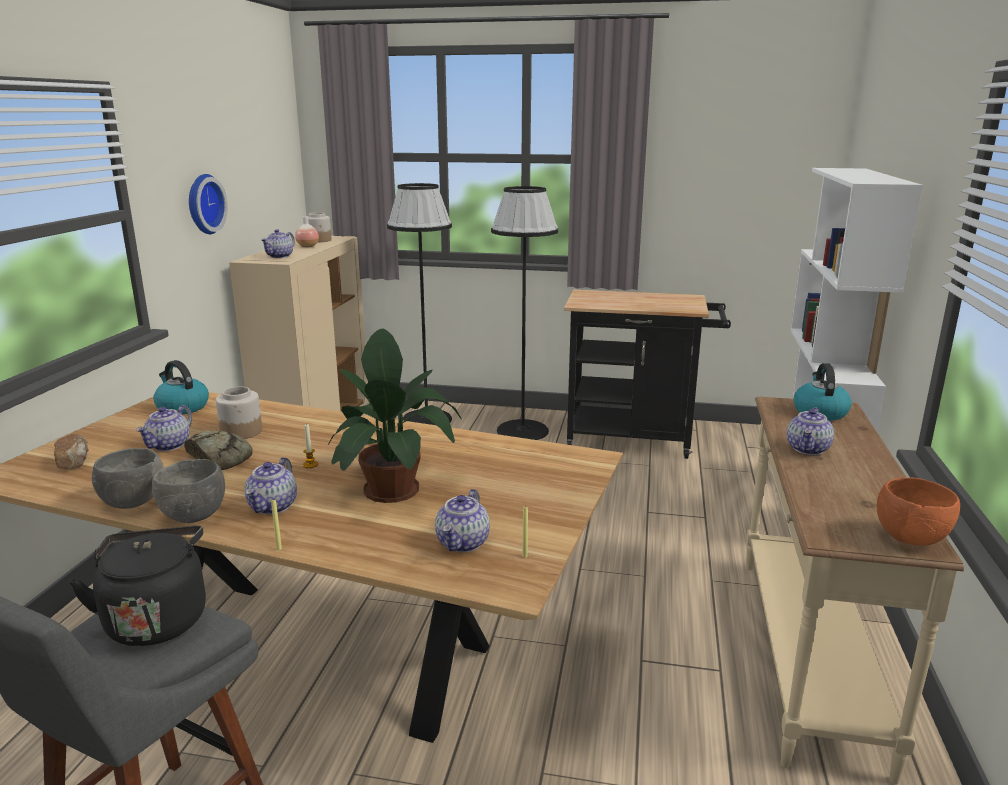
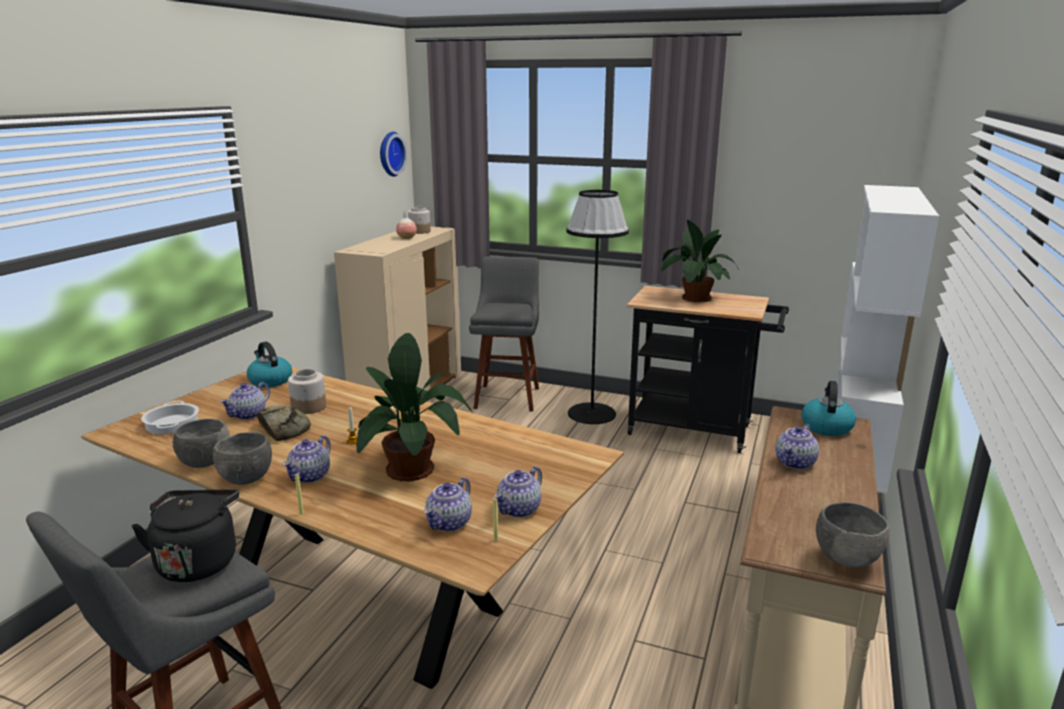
camera: 10 degrees right, 0 degrees up
bread [54,434,89,469] -> cooking pot [141,401,199,434]
wall clock [189,174,228,234] -> wall clock moved to [380,132,407,177]
teapot [261,229,295,258] -> teapot moved to [494,466,542,518]
black floor lamp [387,183,452,425] -> grey stool [469,256,539,412]
orange bowl [876,477,960,545] -> grey bowl [816,502,890,568]
none -> potted plant [661,220,739,302]

